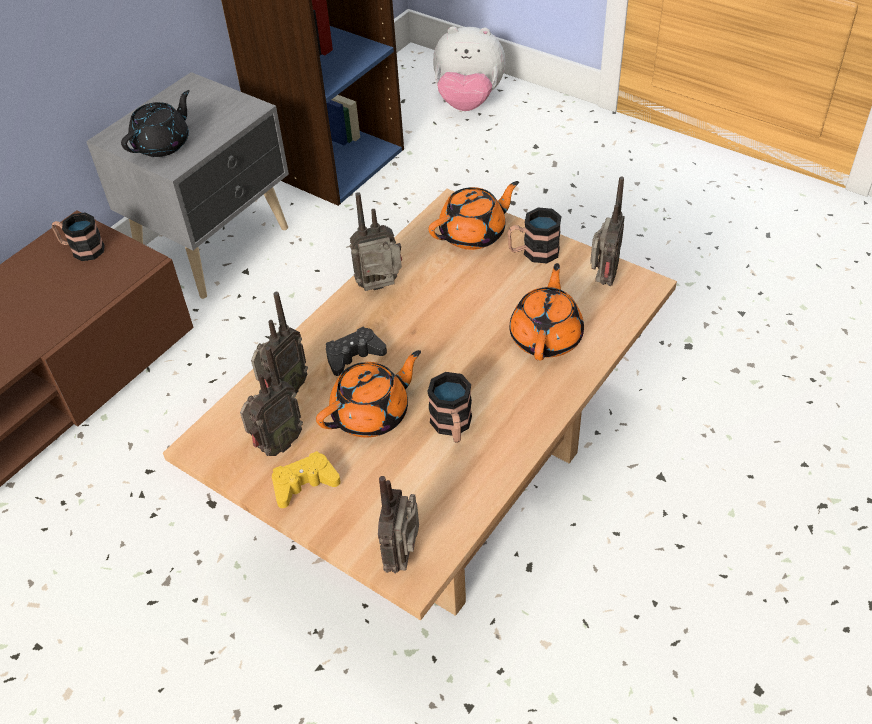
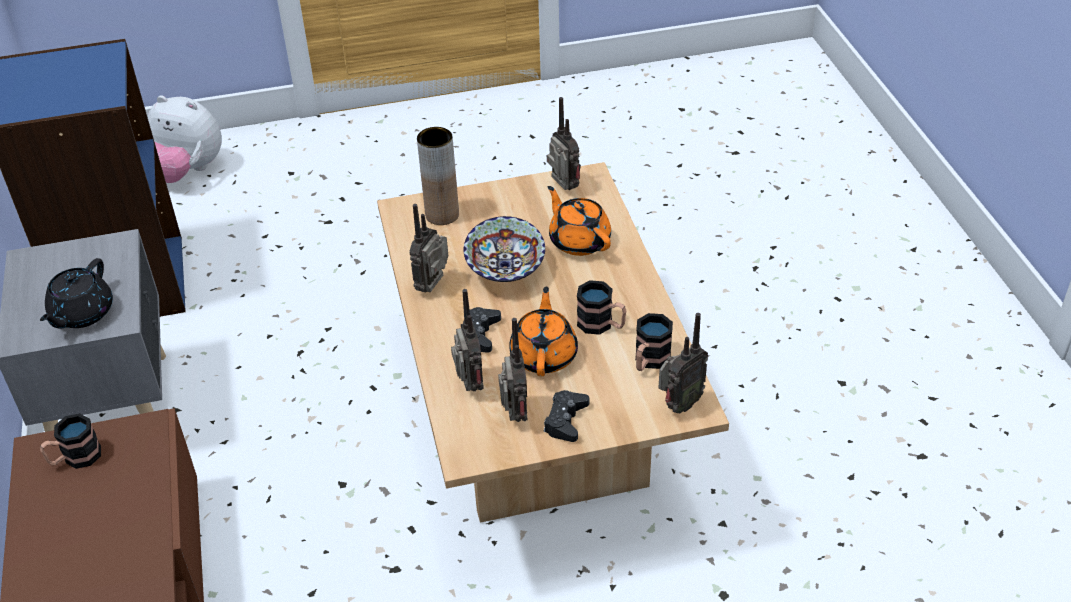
camera: 50 degrees left, 5 degrees down
black teapot [121,90,190,157] -> black teapot turned 150 degrees counterclockwise [40,258,113,329]
yellow game controller [272,451,341,508] -> black game controller [544,390,589,442]
radio [378,476,419,573] -> radio turned 90 degrees counterclockwise [659,313,708,413]
orange teapot [428,181,519,250] -> brown vase [417,127,459,225]
plush toy [433,26,505,111] -> plush toy turned 60 degrees clockwise [148,95,222,183]
mug [507,208,562,263] -> mug moved to [635,313,673,371]
none -> bowl [464,216,545,282]

